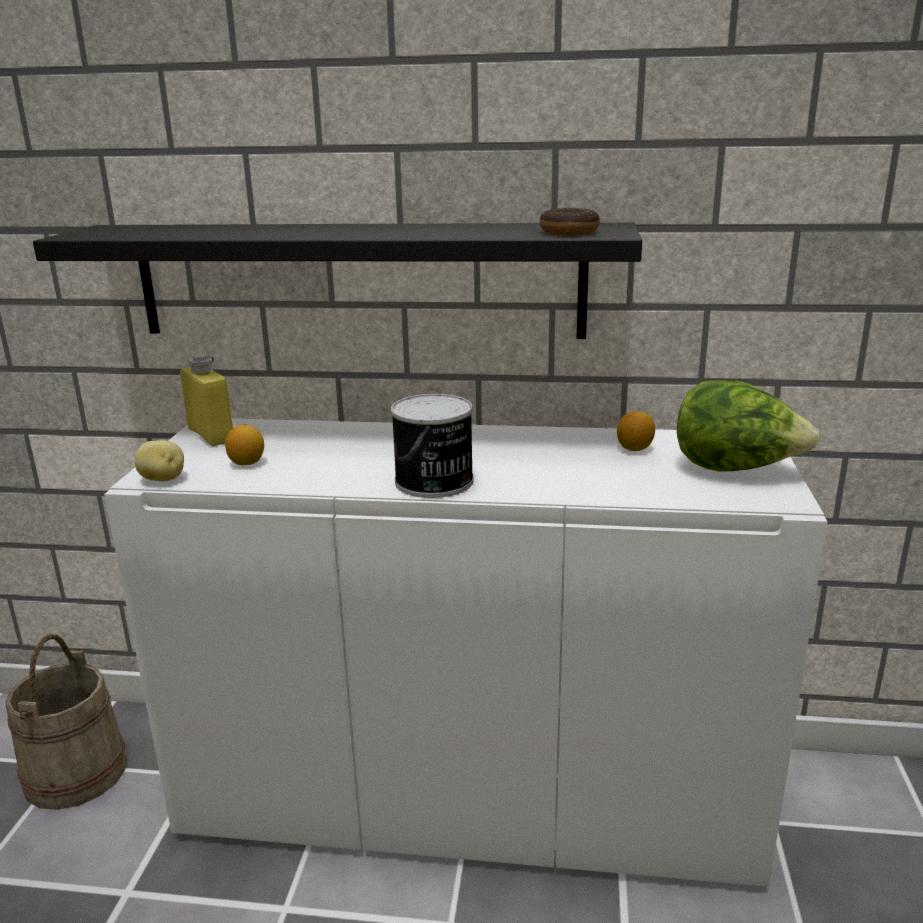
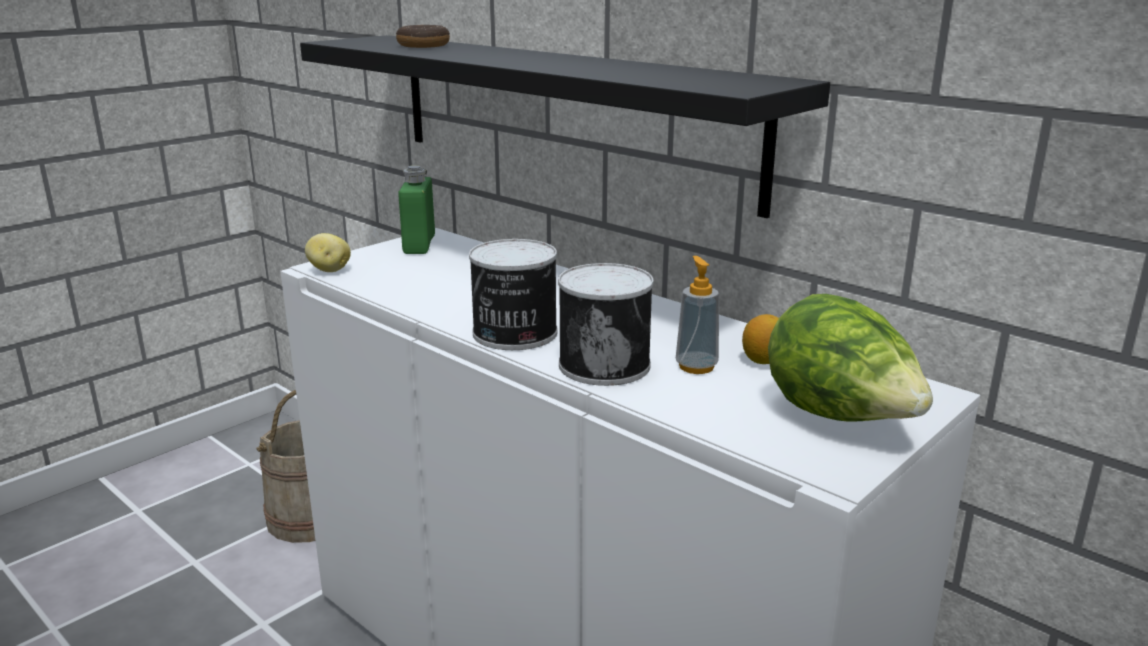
camera: 35 degrees right, 0 degrees up
yellow bottle [180,354,233,446] -> green bottle [398,165,435,254]
lemon [225,425,264,465] -> none
donut [539,208,600,235] -> donut moved to [396,25,450,48]
none -> can [558,263,654,386]
none -> soap dispenser [676,256,719,374]

